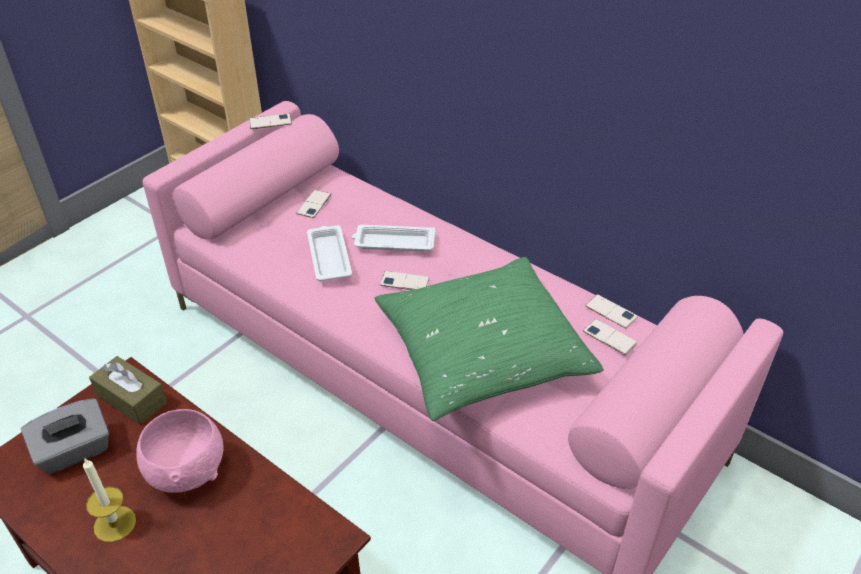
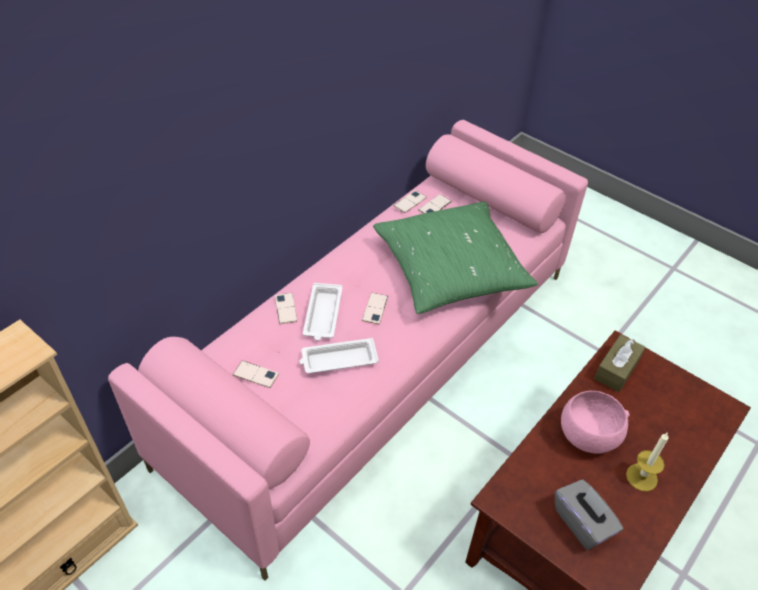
camera: 90 degrees left, 5 degrees up
brown tissue box [89,356,167,425] -> brown tissue box moved to [594,334,645,392]
phone [249,114,292,129] -> phone moved to [275,293,297,324]

